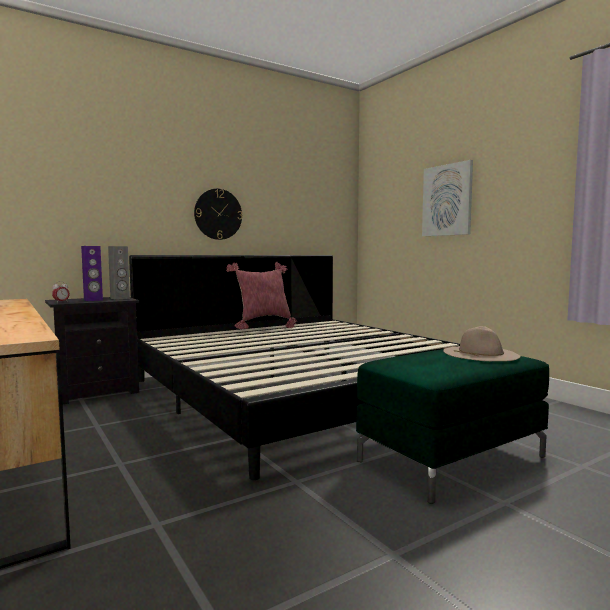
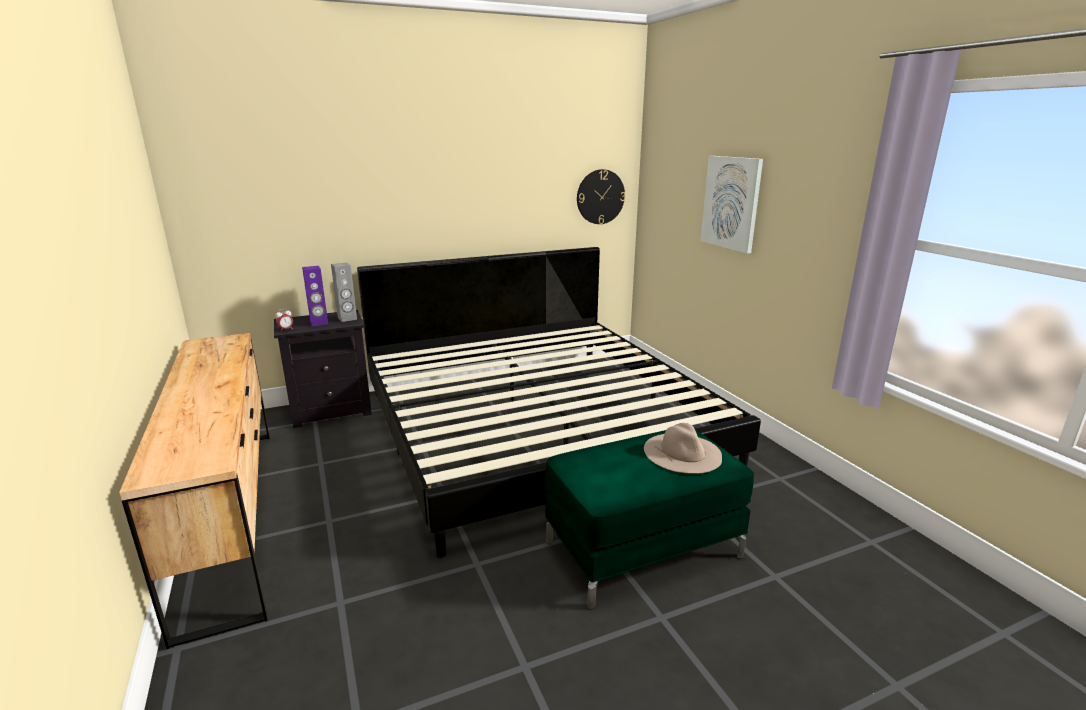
camera: 10 degrees right, 15 degrees up
wall clock [194,189,242,240] -> wall clock moved to [577,169,625,224]
red pillow [226,262,297,329] -> none

